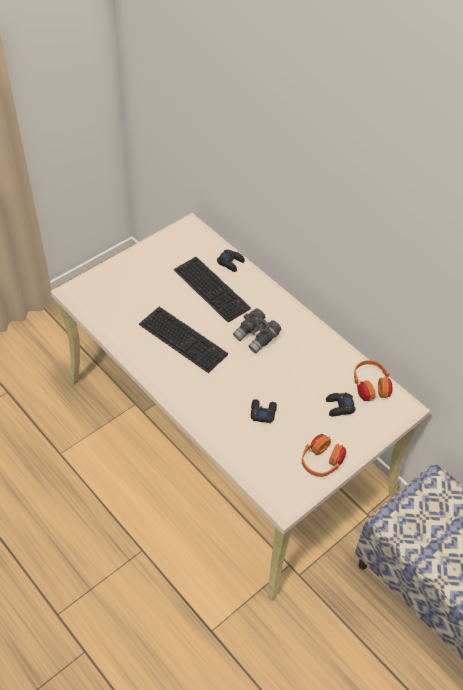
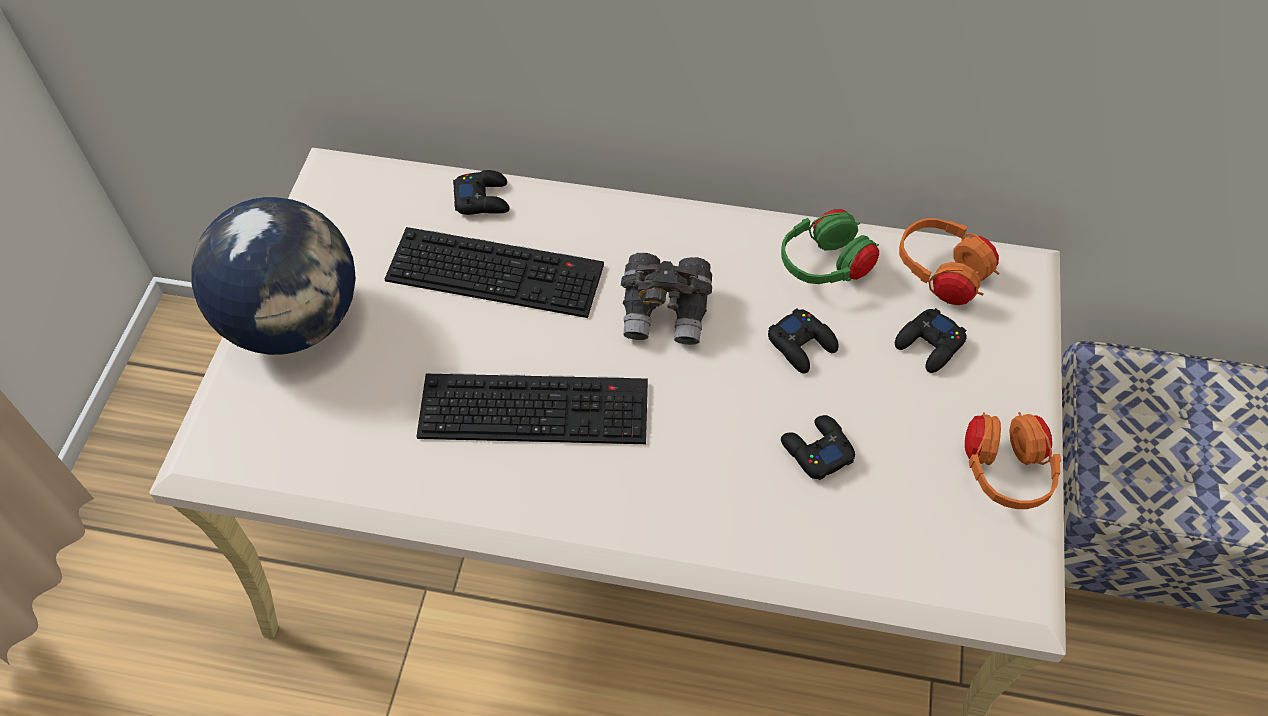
camera: 35 degrees left, 5 degrees up
none -> globe [191,197,356,355]
none -> black game controller [768,308,839,374]
none -> green headphones [781,209,879,284]

